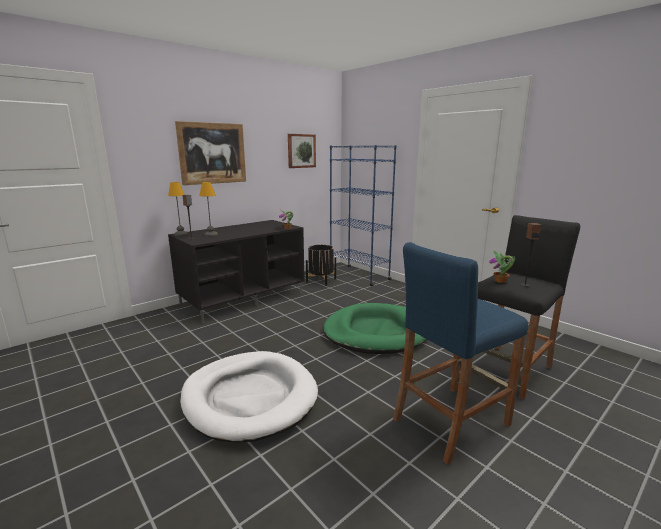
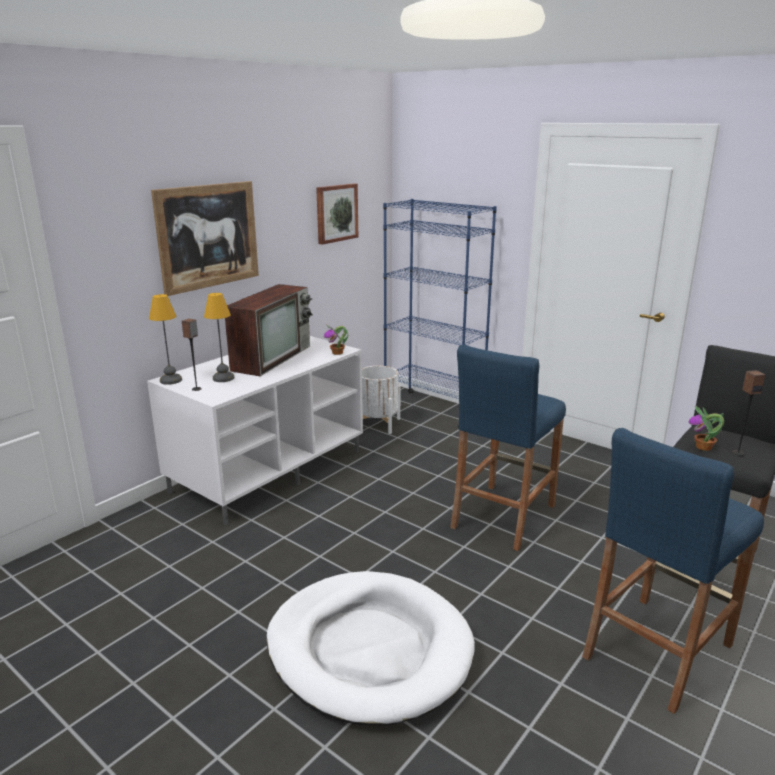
camera: 10 degrees left, 5 degrees up
black tv stand [168,220,305,323] -> white tv stand [147,336,363,525]
black planter [306,245,336,286] -> white planter [362,366,401,434]
green dog bed [323,303,427,354] -> blue stool [450,344,566,551]
none -> television [225,284,313,376]

